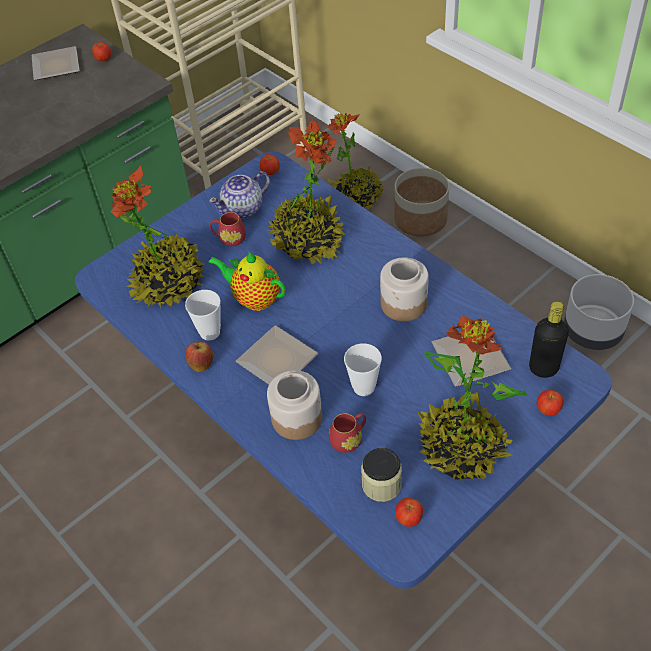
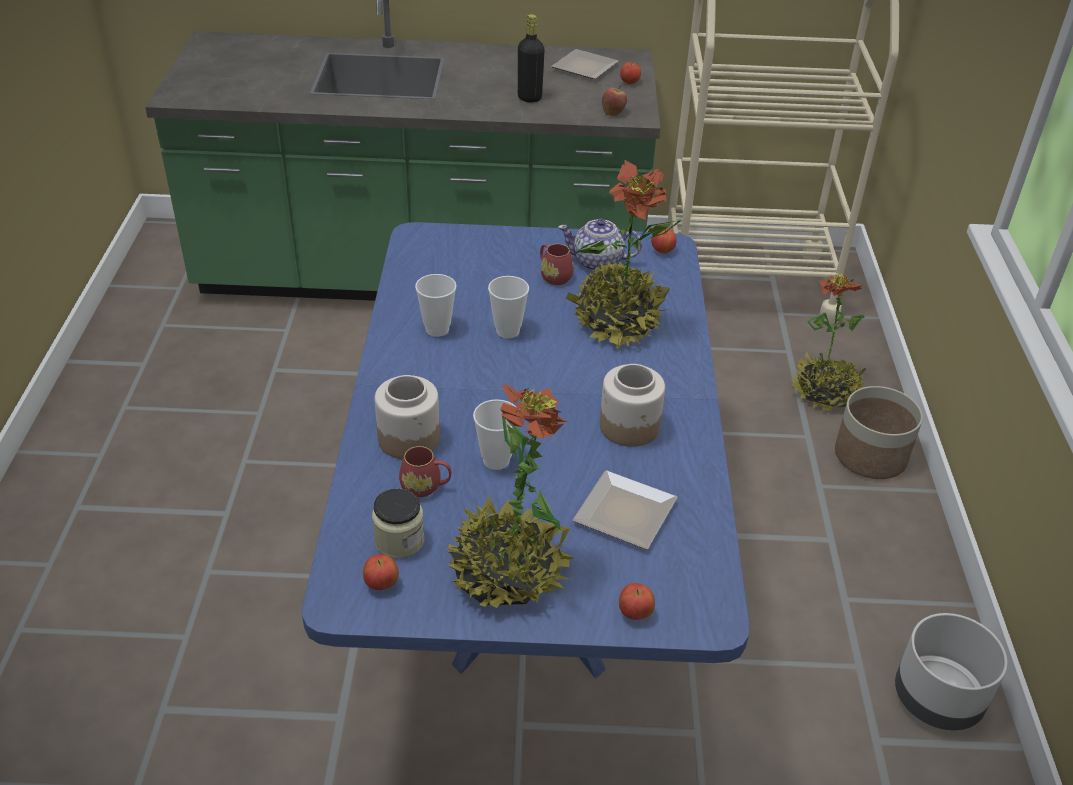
camera: 40 degrees right, 10 degrees down
potted plant [111,166,204,307] -> none
apple [185,339,213,372] -> apple moved to [602,85,627,116]
teapot [208,252,286,311] -> cup [488,276,529,338]
plate [236,325,318,384] -> none
black bottle [529,301,569,378] -> black bottle moved to [518,14,545,103]

